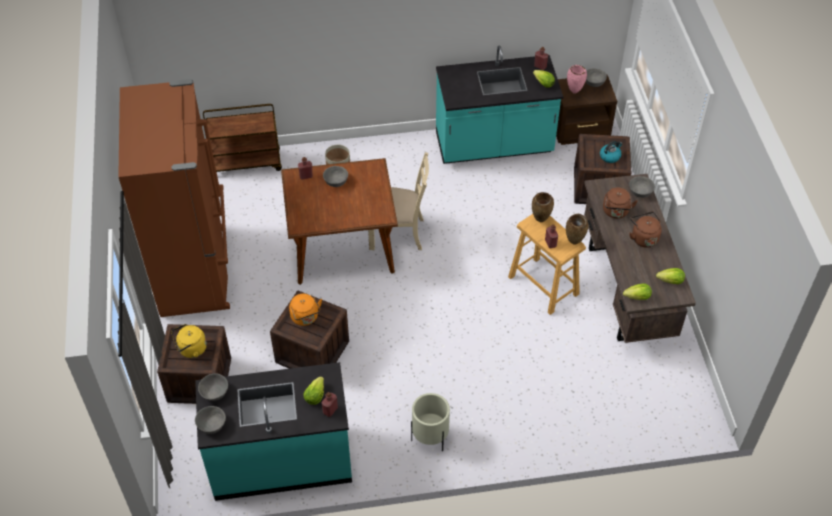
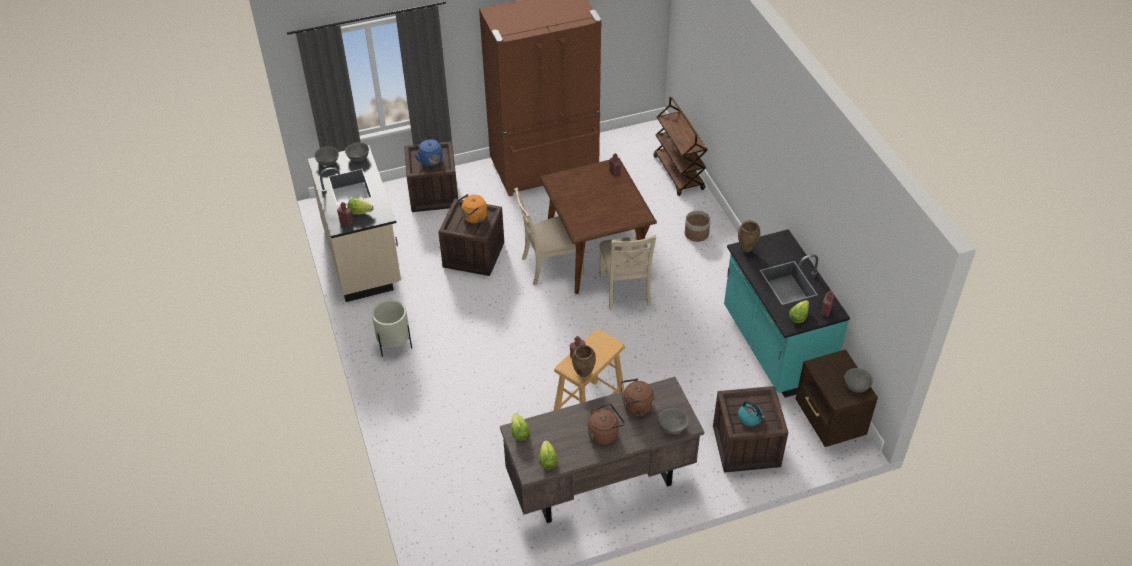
camera: 80 degrees right, 5 degrees down
yellow kettle [171,324,207,358] -> blue kettle [414,136,443,166]
turquoise counter [195,362,352,501] -> beige counter [308,145,401,302]
grey bowl [323,166,348,187] -> none
brown vase [532,192,554,222] -> brown vase moved to [738,221,760,252]
pink vase [567,65,587,94] -> none
none -> beige chair [514,188,583,285]

